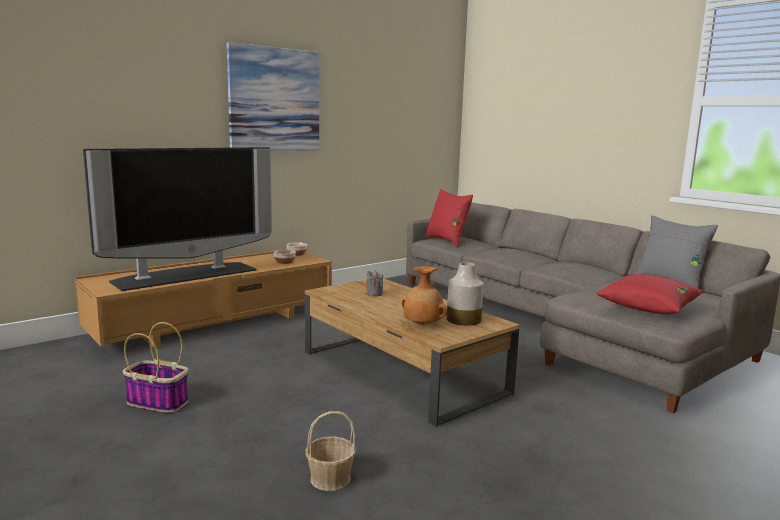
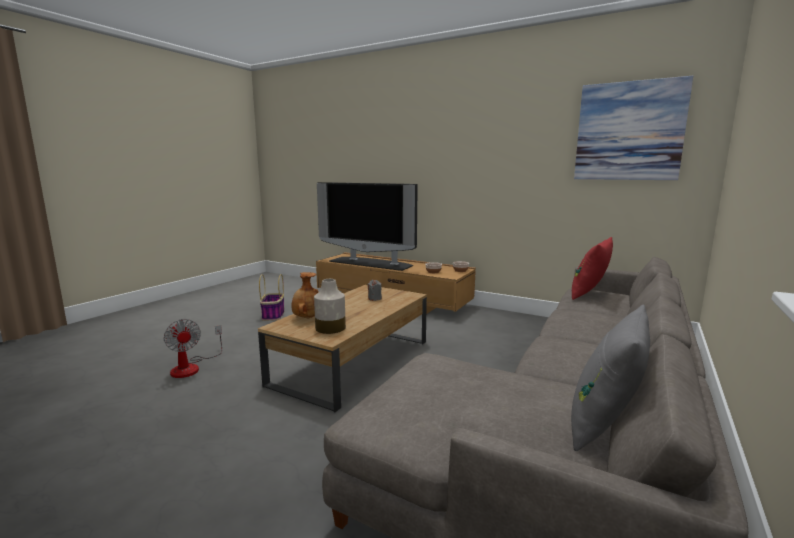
camera: 70 degrees right, 0 degrees up
picture [226,42,319,151] -> picture moved to [574,76,693,180]
basket [306,411,356,491] -> fan [164,319,222,378]
red pillow [597,274,703,314] -> none

